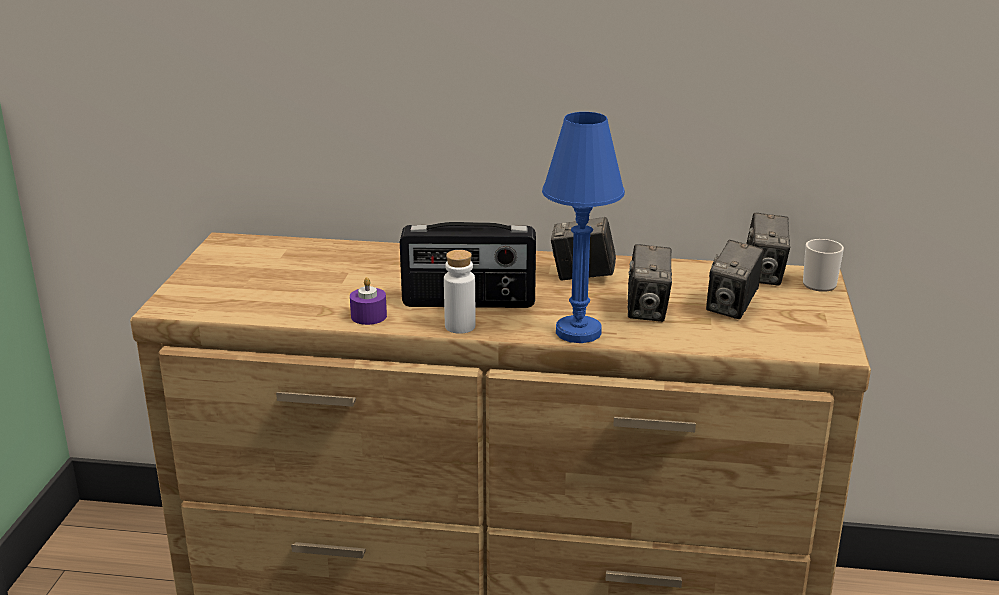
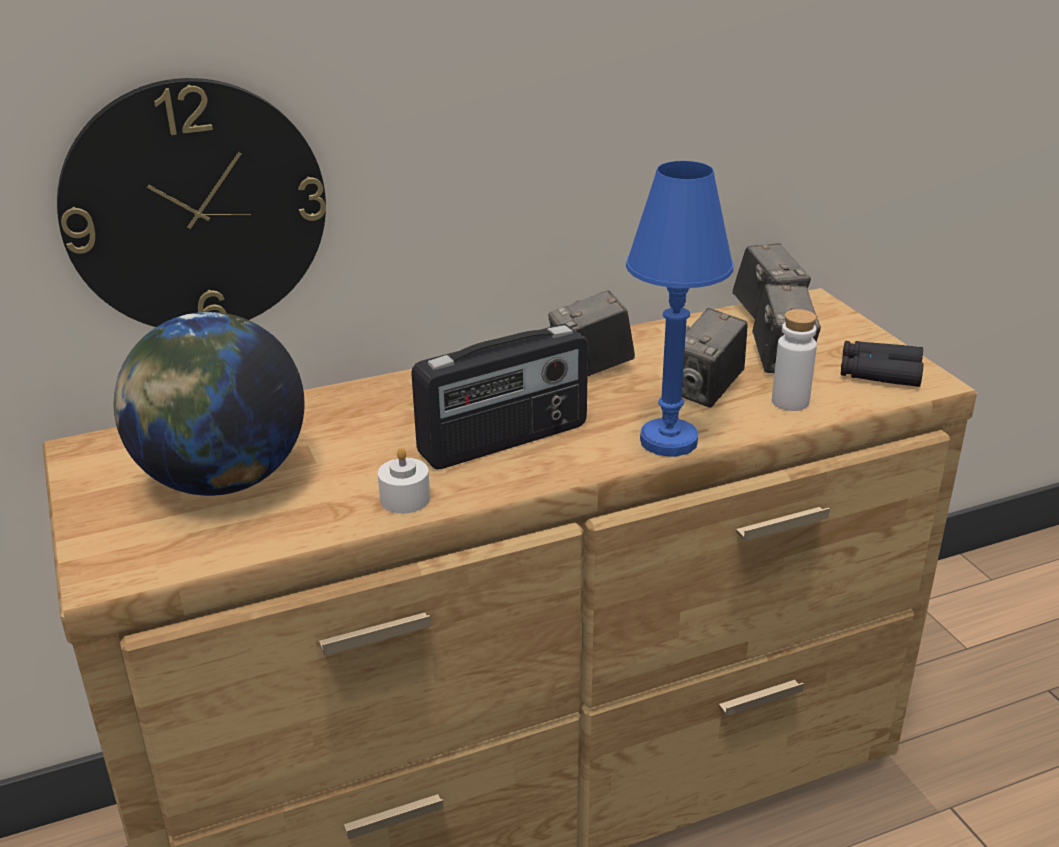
camera: 30 degrees left, 5 degrees up
purple candle [350,277,387,325] -> white candle [378,448,430,514]
white bottle [444,250,476,334] -> white bottle moved to [772,309,817,411]
camera [628,244,672,322] -> camera turned 60 degrees clockwise [682,308,747,408]
mug [803,239,844,292] -> none
none -> wall clock [57,78,326,327]
none -> globe [114,312,305,496]
none -> black binoculars [841,341,923,387]

